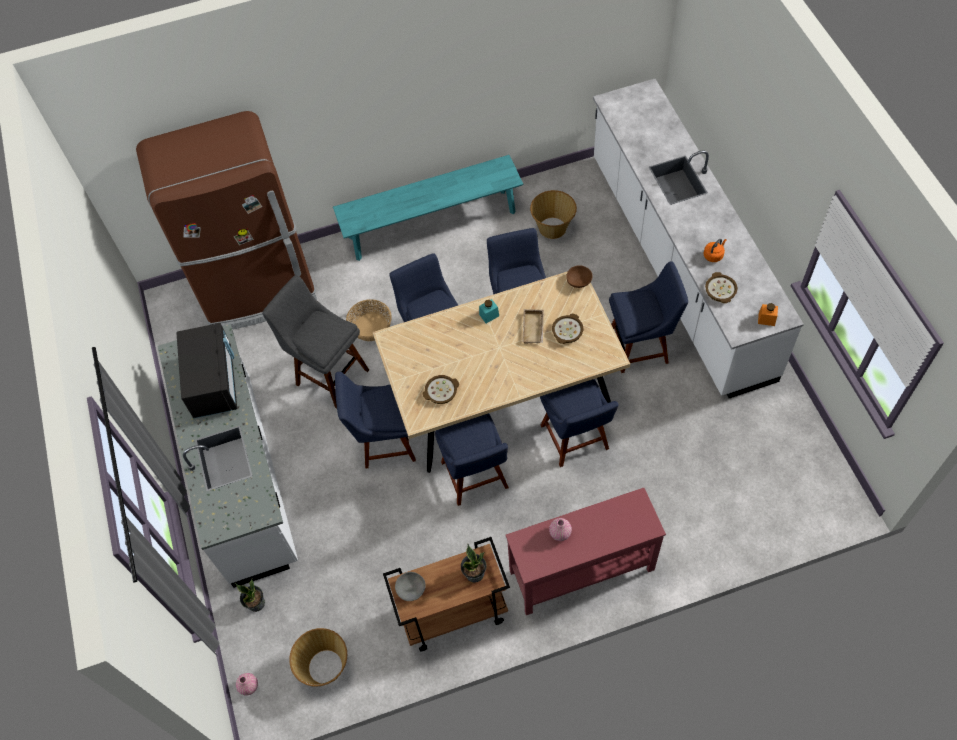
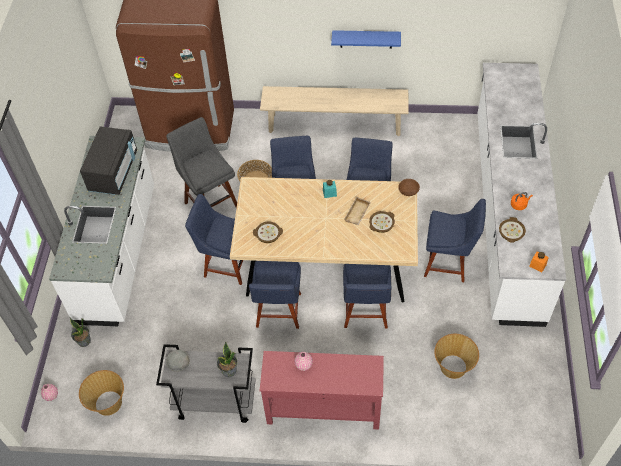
camera: 20 degrees right, 5 degrees down
turquoise bench [333,155,523,261] -> beige bench [260,86,408,136]
brown cart [383,537,510,651] -> grey cart [156,344,256,423]
basket [530,190,577,239] -> basket moved to [434,334,479,379]
none -> blue shelf [331,30,401,49]

